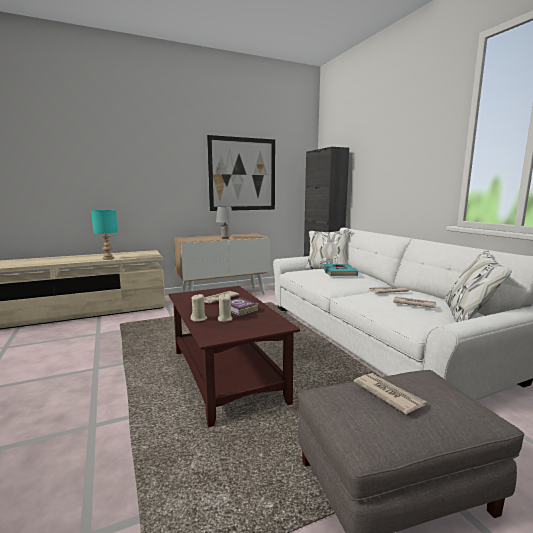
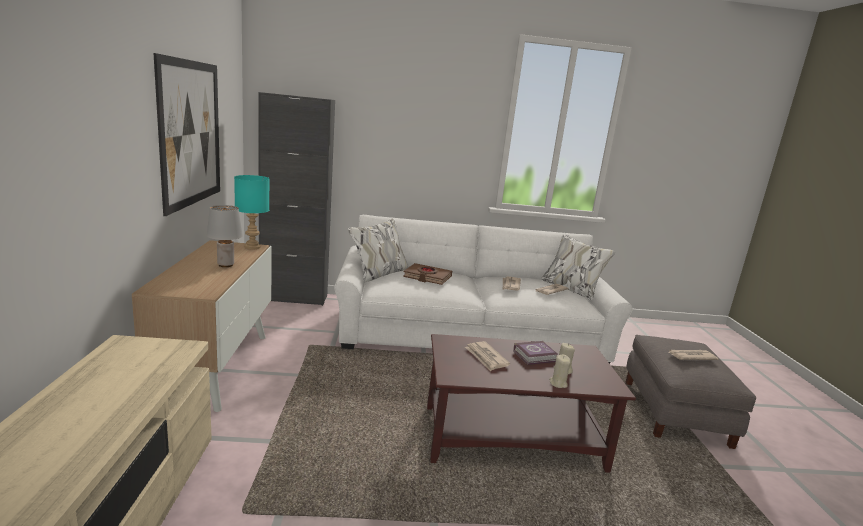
camera: 70 degrees left, 5 degrees up
turquoise table lamp [91,210,118,260] -> turquoise table lamp moved to [234,175,269,249]
turquoise book [323,264,358,276] -> brown book [403,263,452,285]

